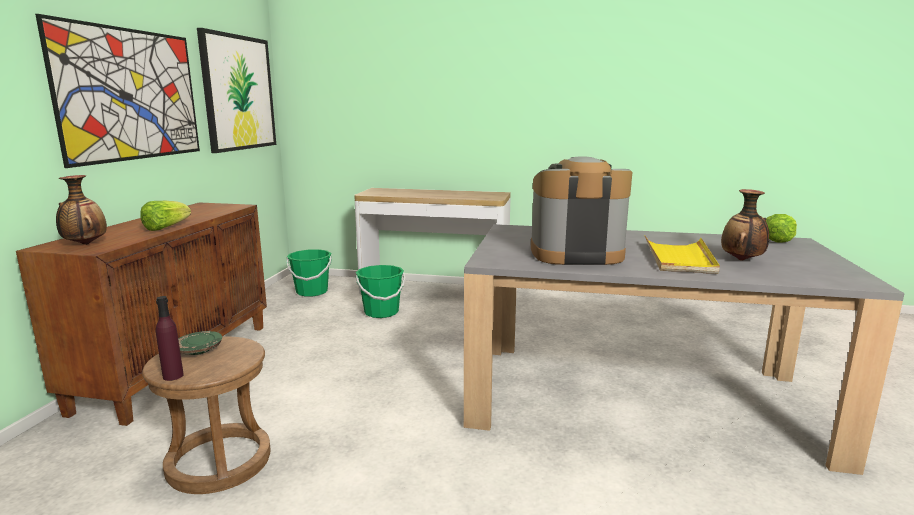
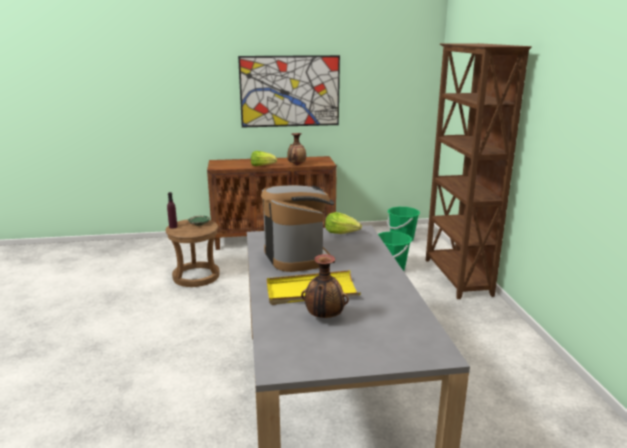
camera: 70 degrees right, 5 degrees up
vase [56,175,107,245] -> vase moved to [287,133,306,165]
picture [197,28,276,153] -> none
console table [354,188,511,294] -> brown bookcase [426,43,532,299]
lettuce [766,214,797,242] -> lettuce moved to [325,212,362,234]

